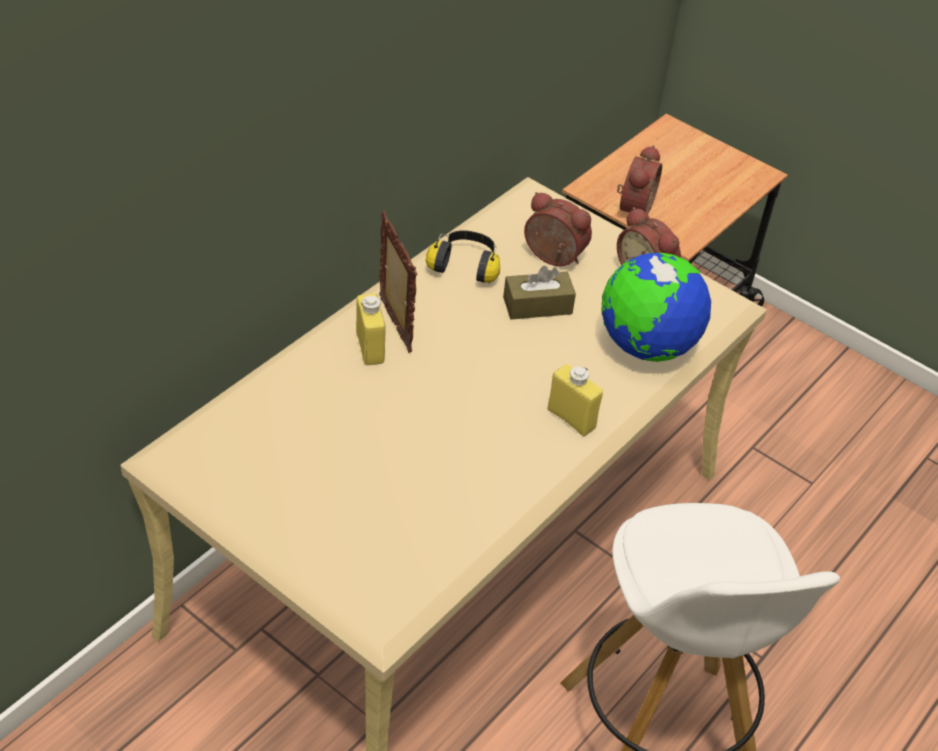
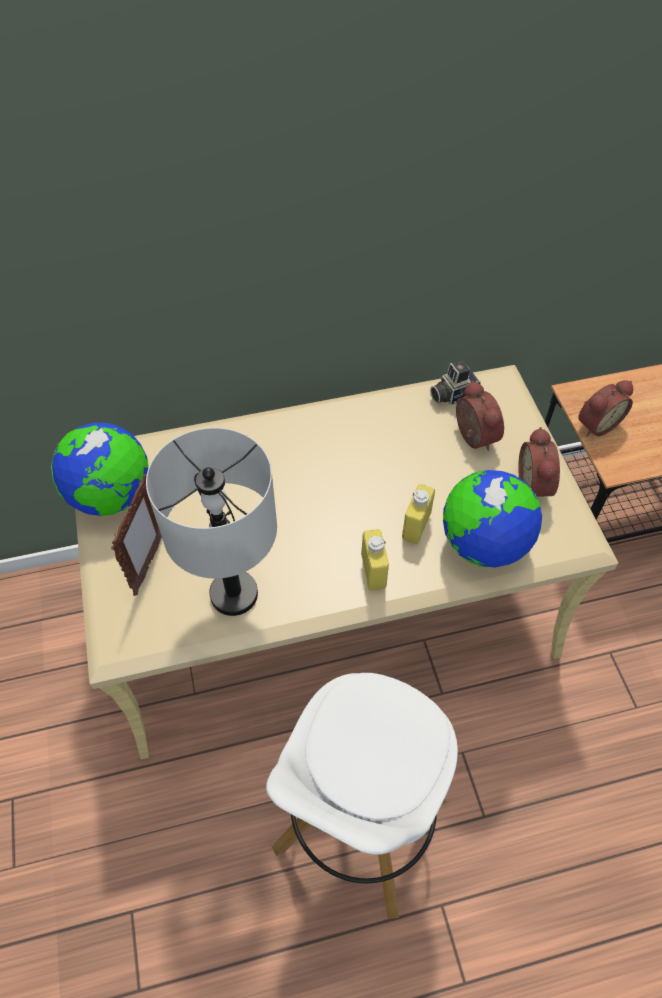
camera: 40 degrees right, 10 degrees up
yellow bottle [356,294,386,365] -> yellow bottle moved to [402,484,435,544]
picture frame [379,211,417,353] -> picture frame moved to [111,474,162,596]
headphones [426,230,500,283] -> none
brown tissue box [503,266,576,320] -> none
none -> globe [51,423,149,516]
none -> grey table lamp [146,428,277,616]
none -> camera [430,361,481,406]

